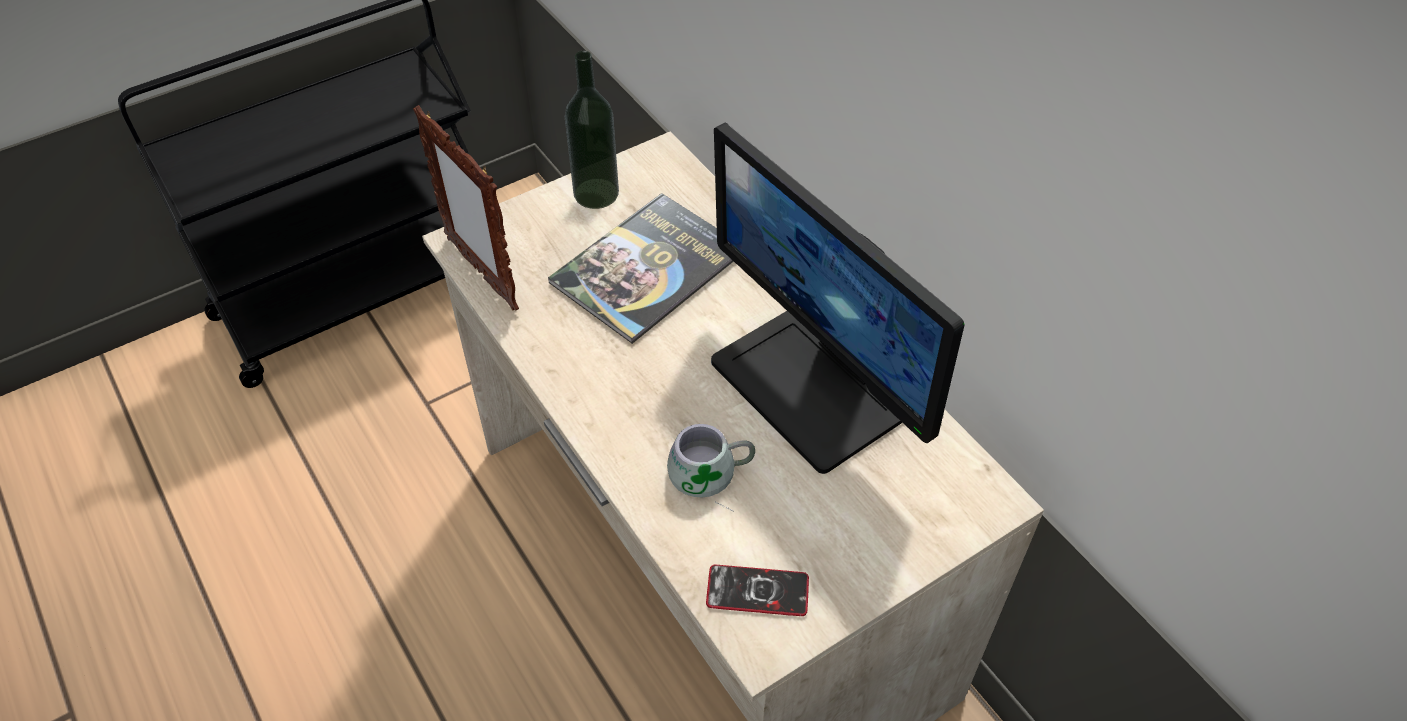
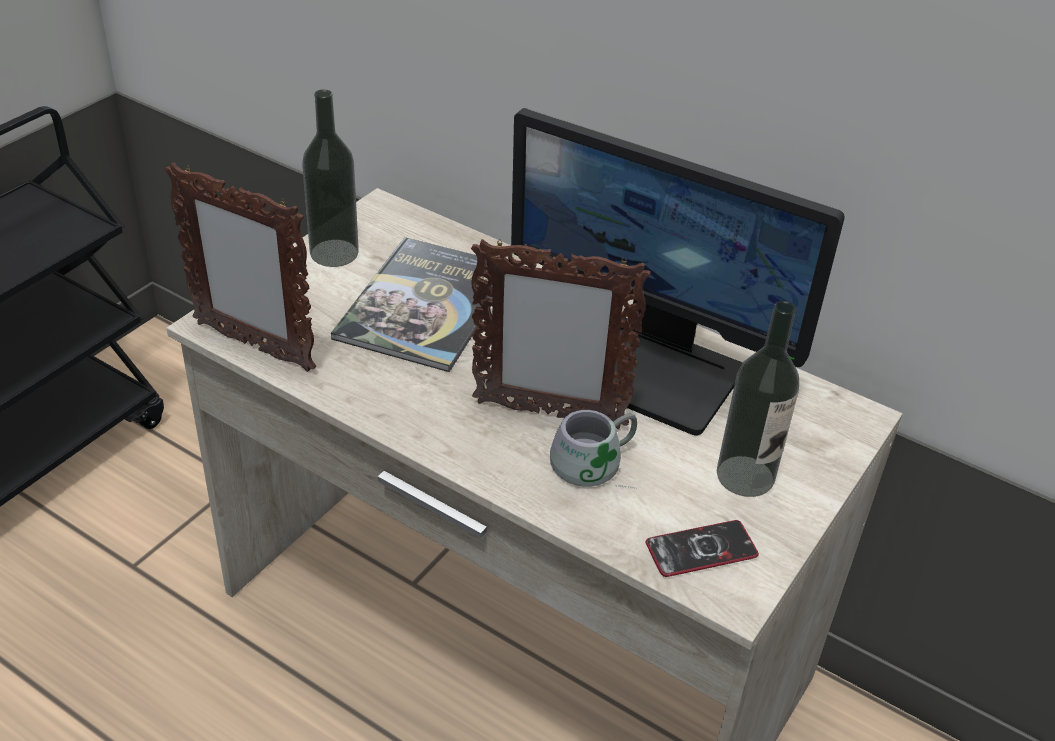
camera: 25 degrees left, 10 degrees down
none -> picture frame [471,239,651,429]
none -> bottle [717,301,799,497]

